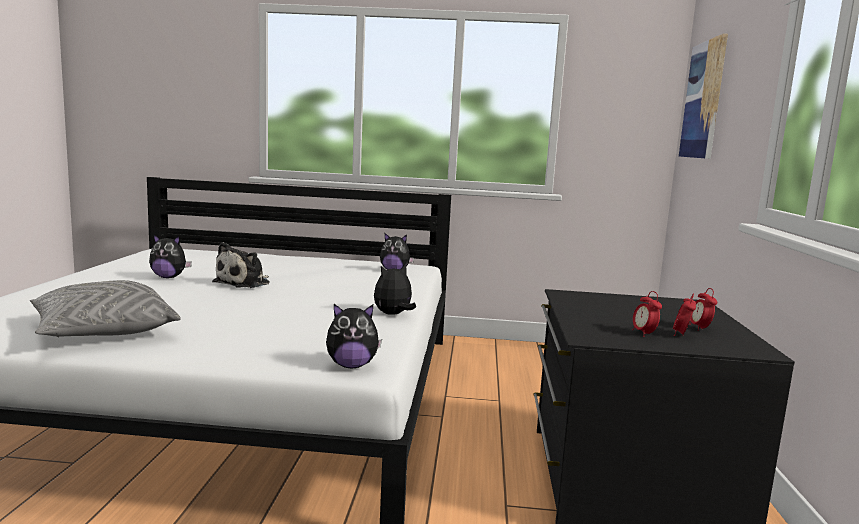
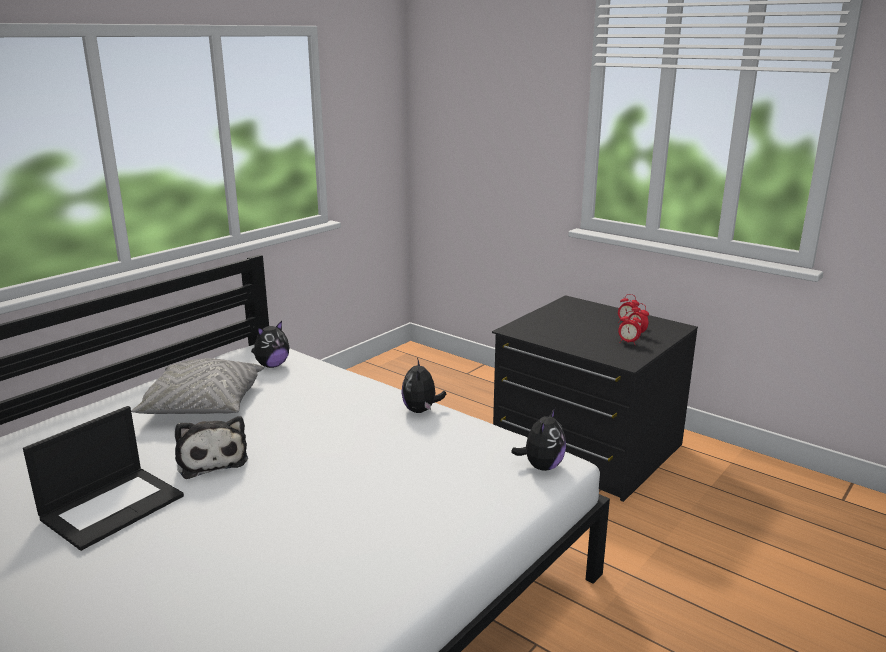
camera: 55 degrees left, 10 degrees up
grey pillow [30,280,181,337] -> grey pillow moved to [131,358,264,414]
plush toy [149,235,192,278] -> laptop [23,406,184,551]
picture [679,33,728,159] -> none

